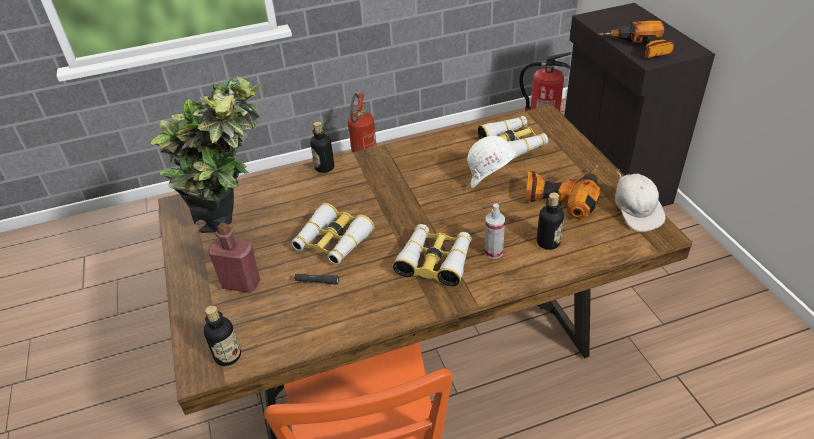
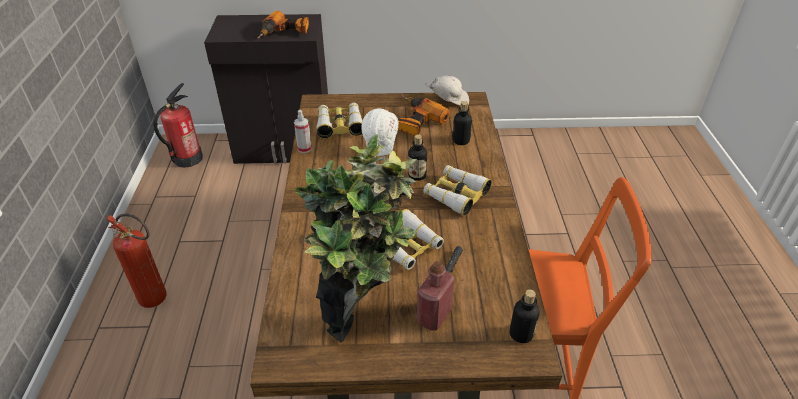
camera: 75 degrees left, 0 degrees up
bottle [310,121,334,173] -> bottle moved to [408,134,427,181]
spray bottle [484,204,505,259] -> spray bottle moved to [294,110,312,153]

